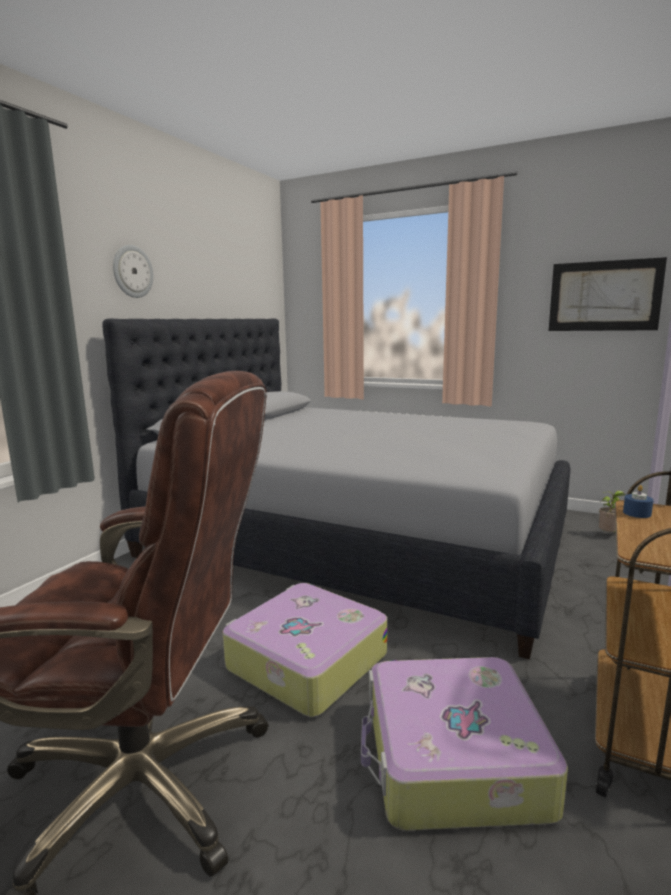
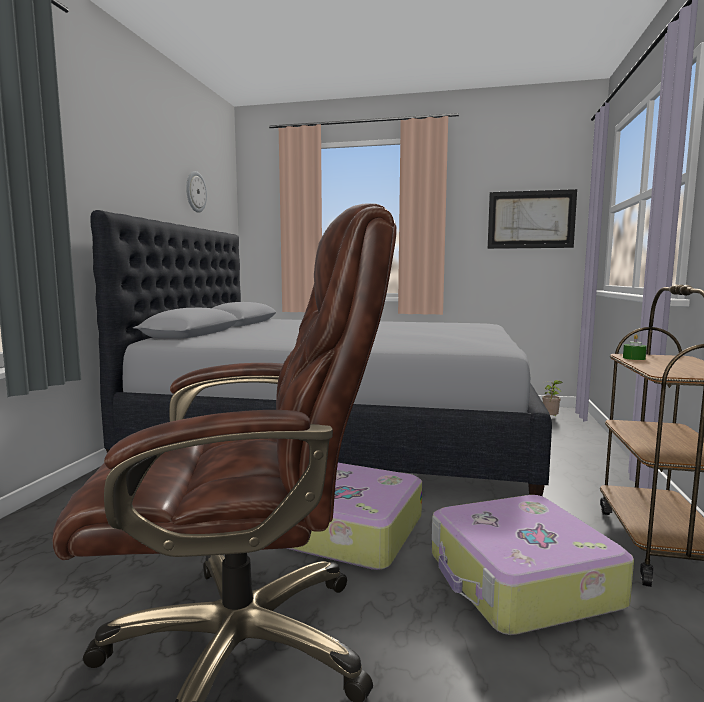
camera: 15 degrees left, 5 degrees down
wall clock [113,245,153,298] -> wall clock moved to [186,171,207,213]
blue candle [623,485,653,518] -> green candle [623,334,647,360]

